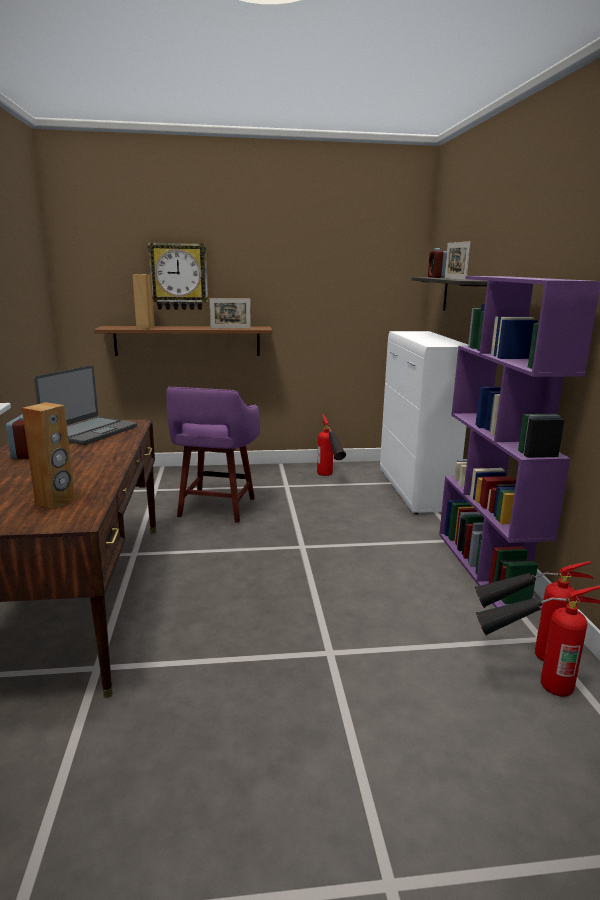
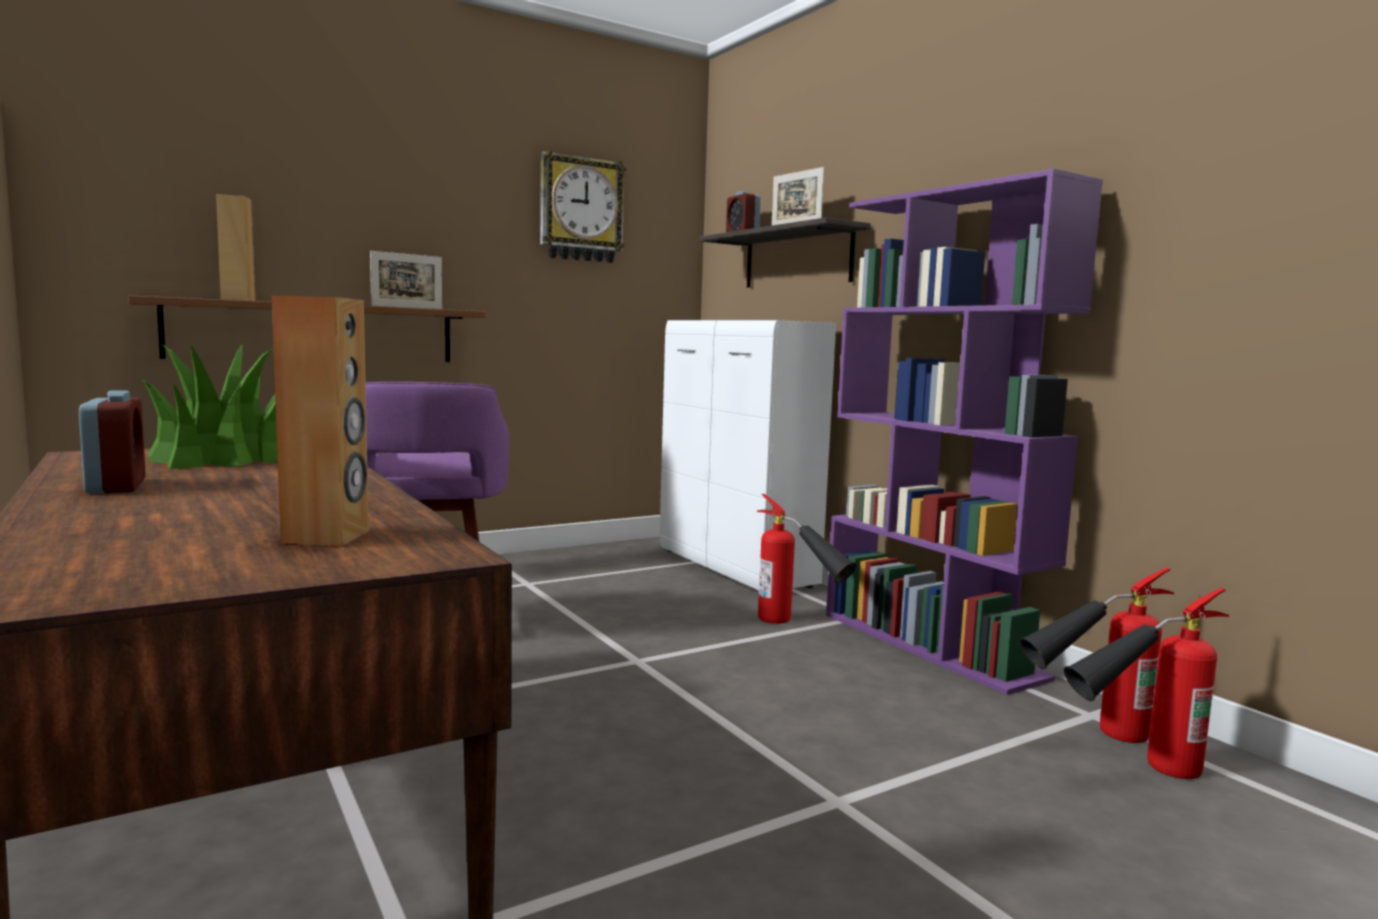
camera: 25 degrees left, 10 degrees down
laptop [34,365,137,445] -> potted plant [140,344,278,469]
wall clock [148,243,208,310] -> wall clock moved to [540,151,626,263]
fire extinguisher [317,414,346,476] -> fire extinguisher moved to [757,494,856,624]

